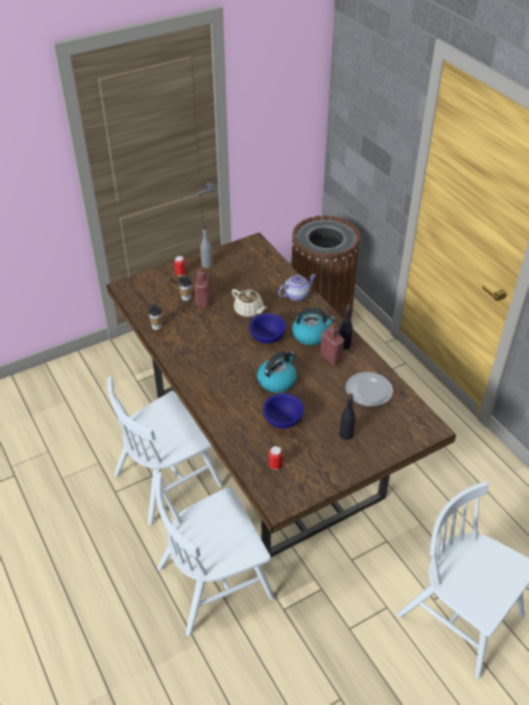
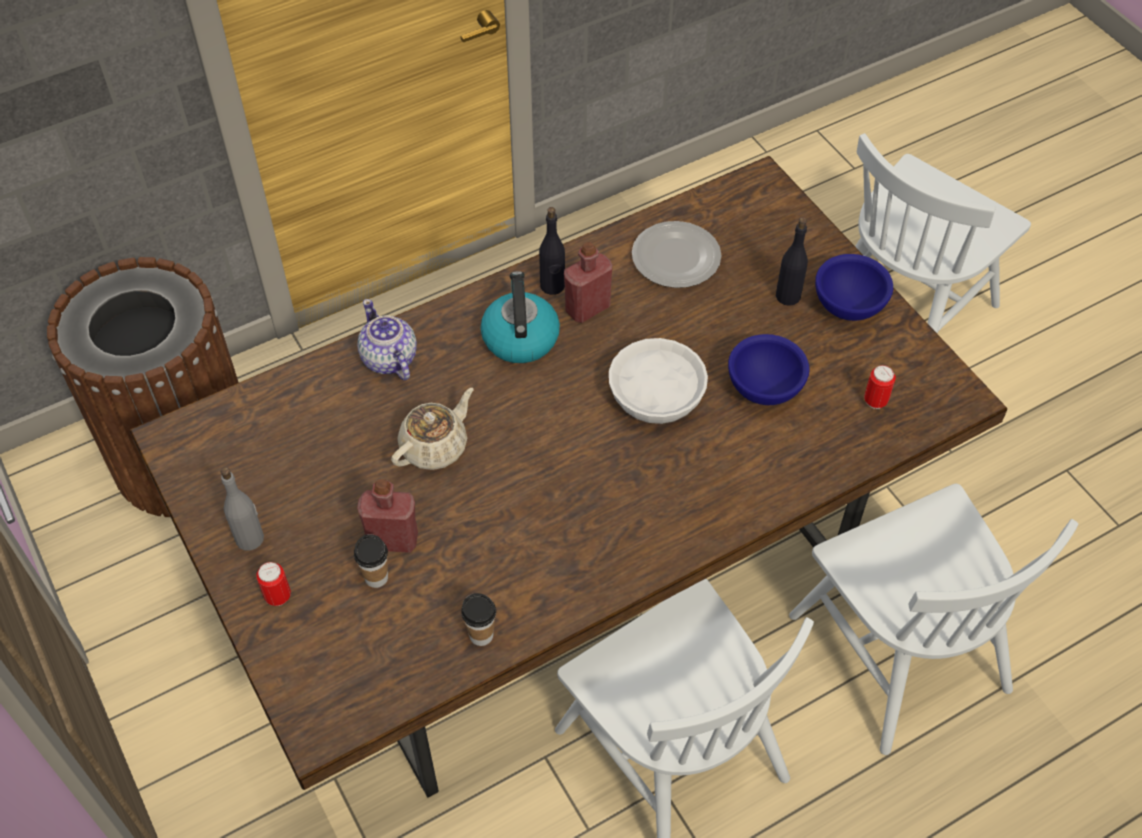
camera: 90 degrees left, 10 degrees up
blue bowl [249,313,286,344] -> blue bowl moved to [815,254,893,321]
kettle [257,351,297,393] -> white bowl [609,338,708,424]

